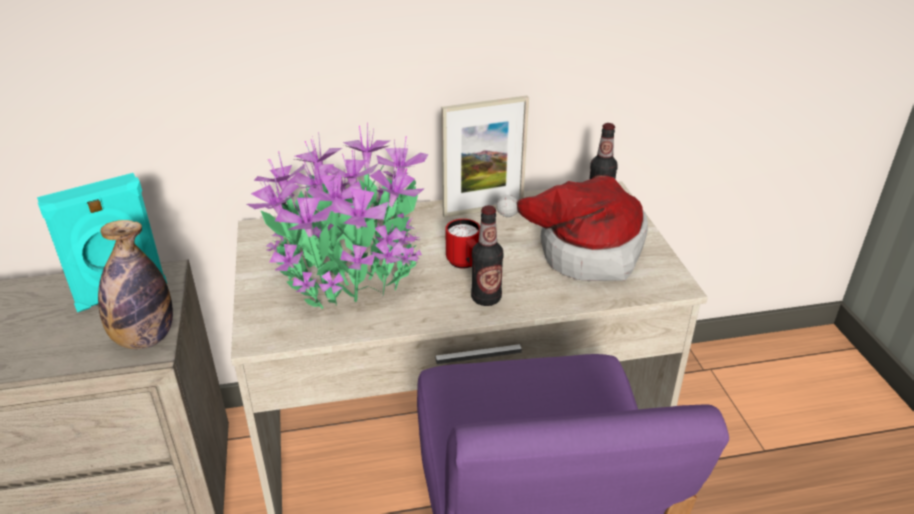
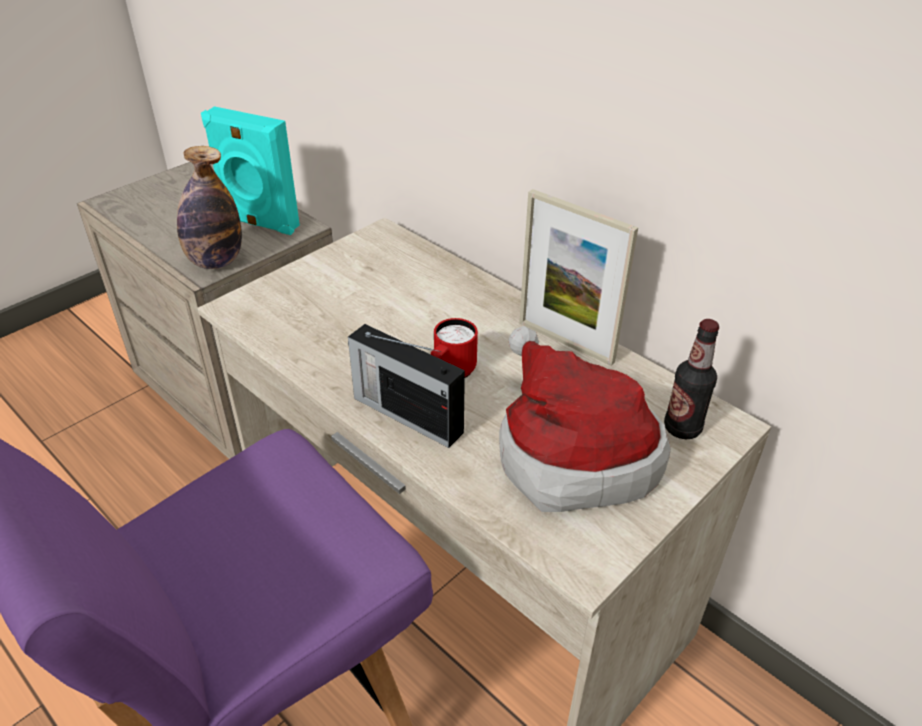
camera: 55 degrees right, 5 degrees up
potted plant [246,123,428,309] -> none
bottle [471,205,503,306] -> radio [348,324,465,448]

